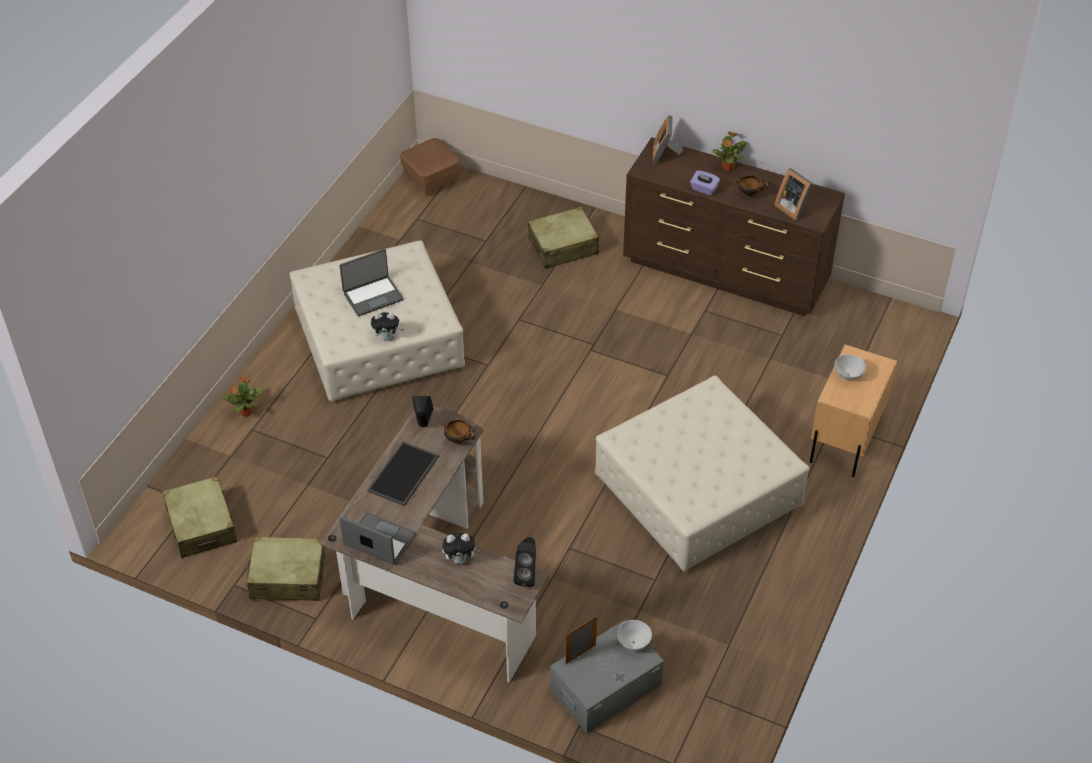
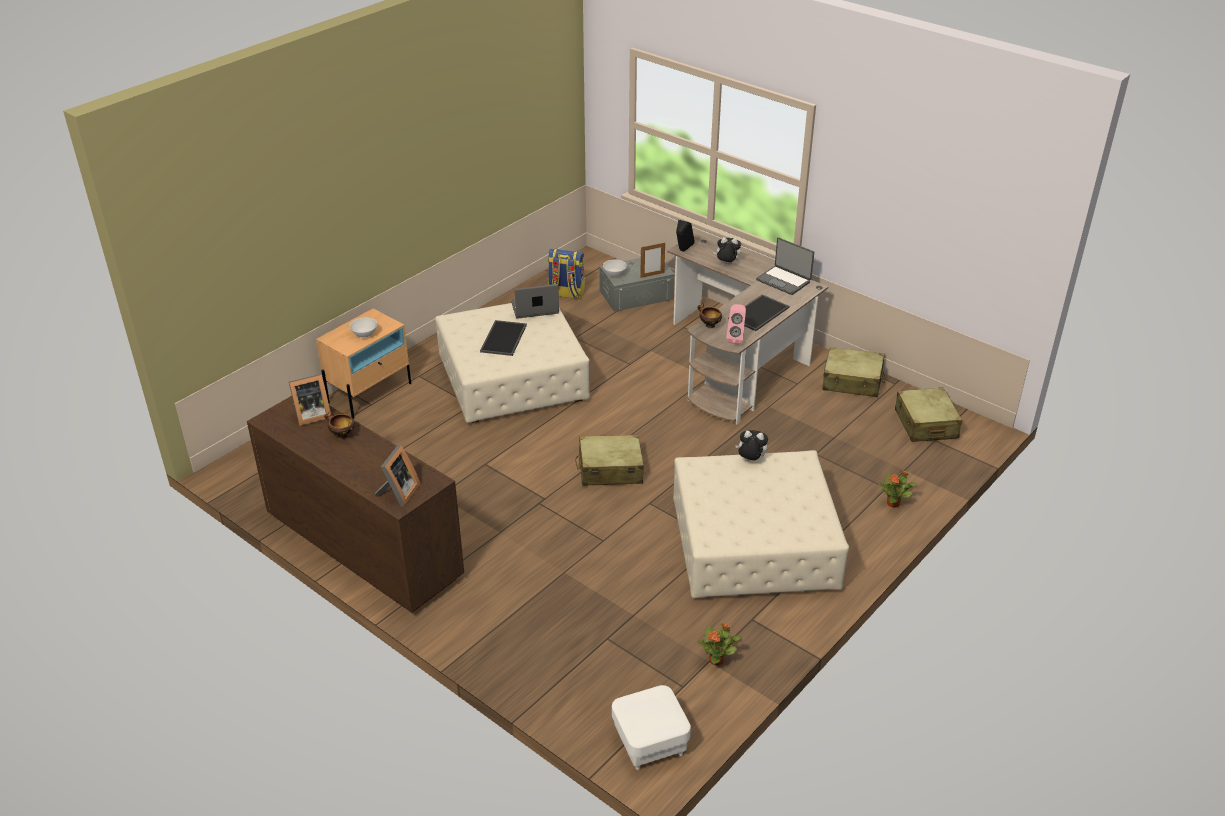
camera: 165 degrees left, 10 degrees down
laptop [339,249,403,316] -> laptop moved to [511,284,559,319]
brown ottoman [400,138,460,197] -> white ottoman [612,685,691,770]
black speaker [412,396,433,427] -> pink speaker [726,304,746,345]
beige suitcase [528,207,599,269] -> beige suitcase moved to [575,434,644,486]
purple tissue box [690,170,720,195] -> none
potted plant [712,132,747,171] -> potted plant moved to [697,623,741,666]
picture frame [774,168,813,221] -> picture frame turned 90 degrees clockwise [289,374,330,426]
none -> tray [480,320,527,356]
none -> backpack [548,249,585,299]

